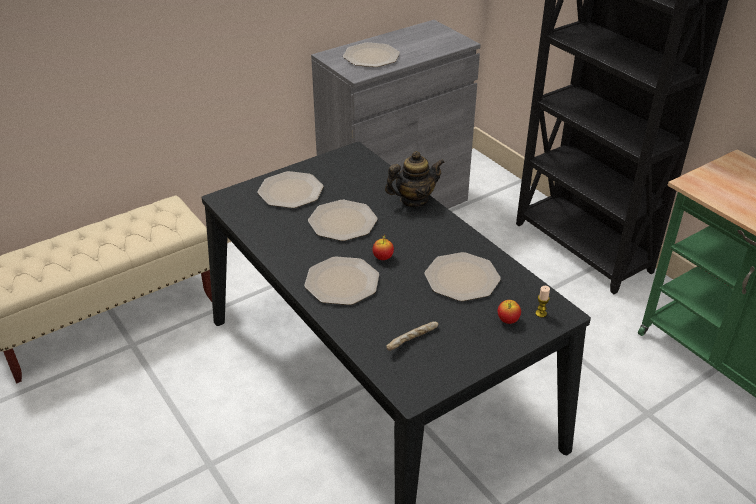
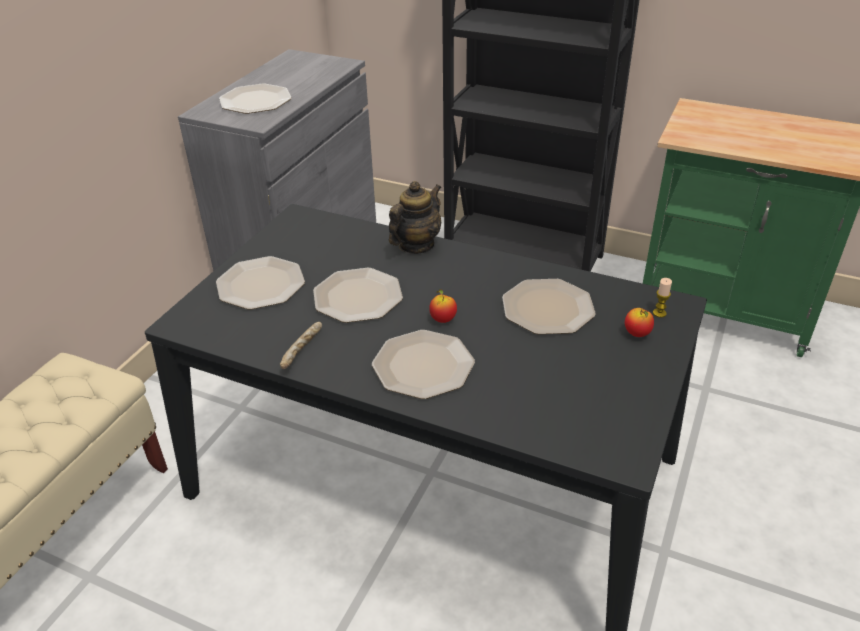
camera: 30 degrees left, 0 degrees up
bread [386,322,438,351] -> bread moved to [280,322,322,369]

